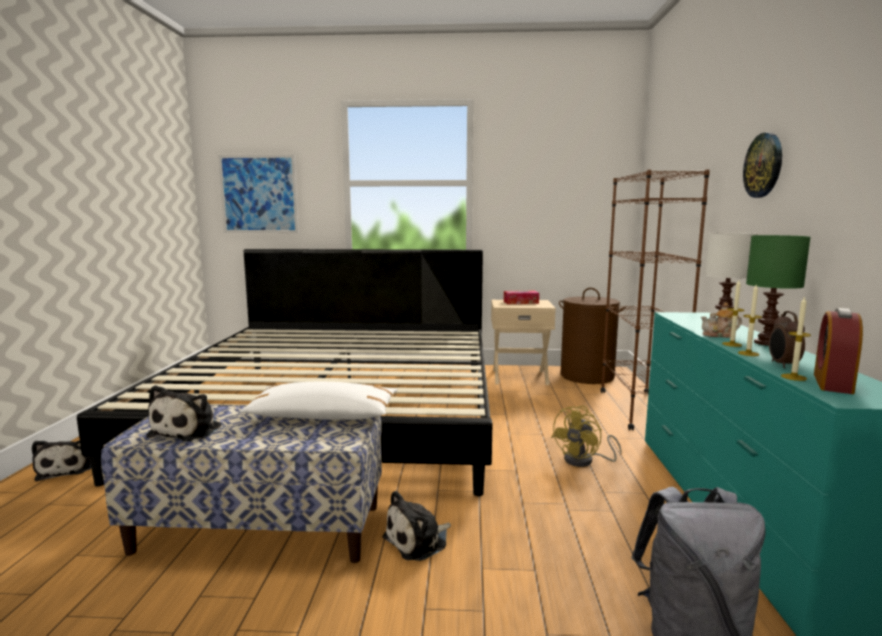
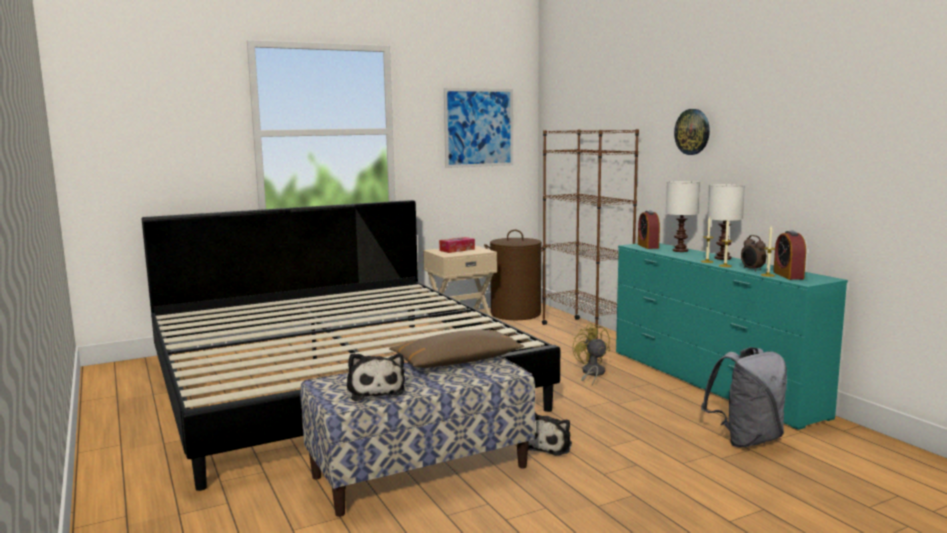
camera: 30 degrees left, 0 degrees up
plush toy [32,440,91,481] -> none
picture [218,155,299,233] -> picture moved to [444,88,513,168]
white pillow [239,382,397,420] -> brown pillow [389,330,524,368]
yellow fan [551,405,622,467] -> yellow fan turned 150 degrees clockwise [572,323,610,386]
teapot [701,303,742,338] -> none
green table lamp [746,235,810,346] -> white table lamp [707,184,745,260]
none -> alarm clock [638,210,660,249]

